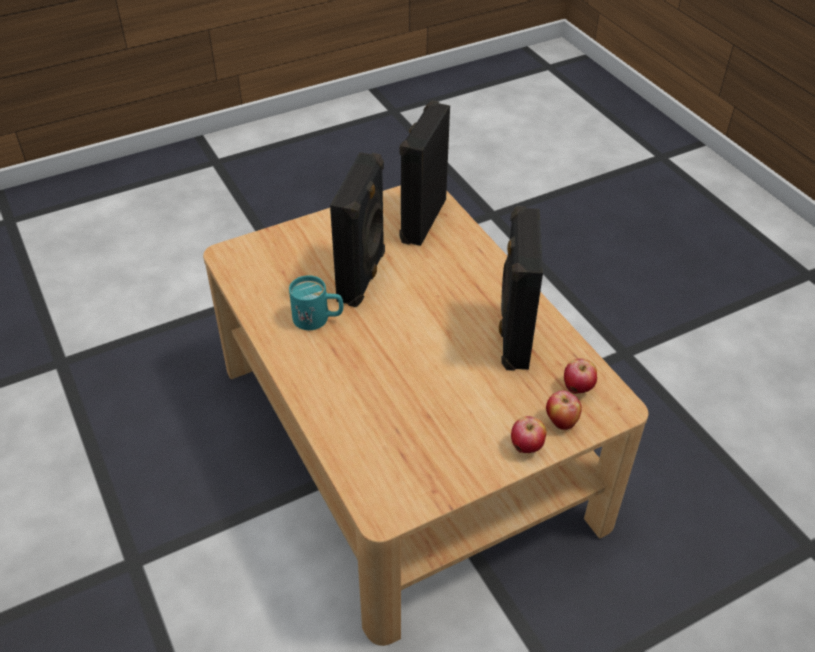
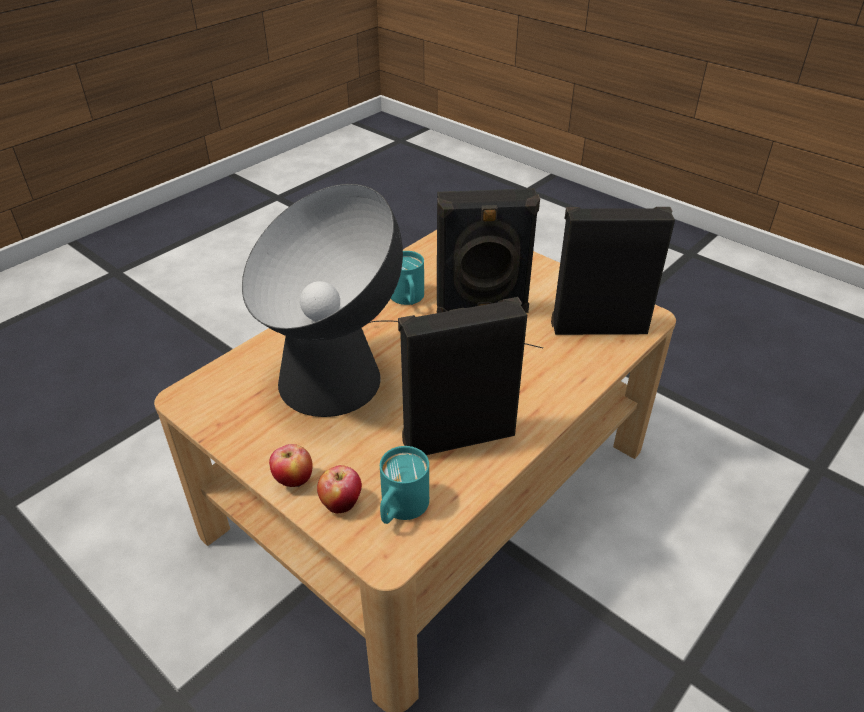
camera: 70 degrees right, 5 degrees down
apple [564,358,597,394] -> turquoise mug [380,446,429,524]
none -> table lamp [242,184,543,417]

